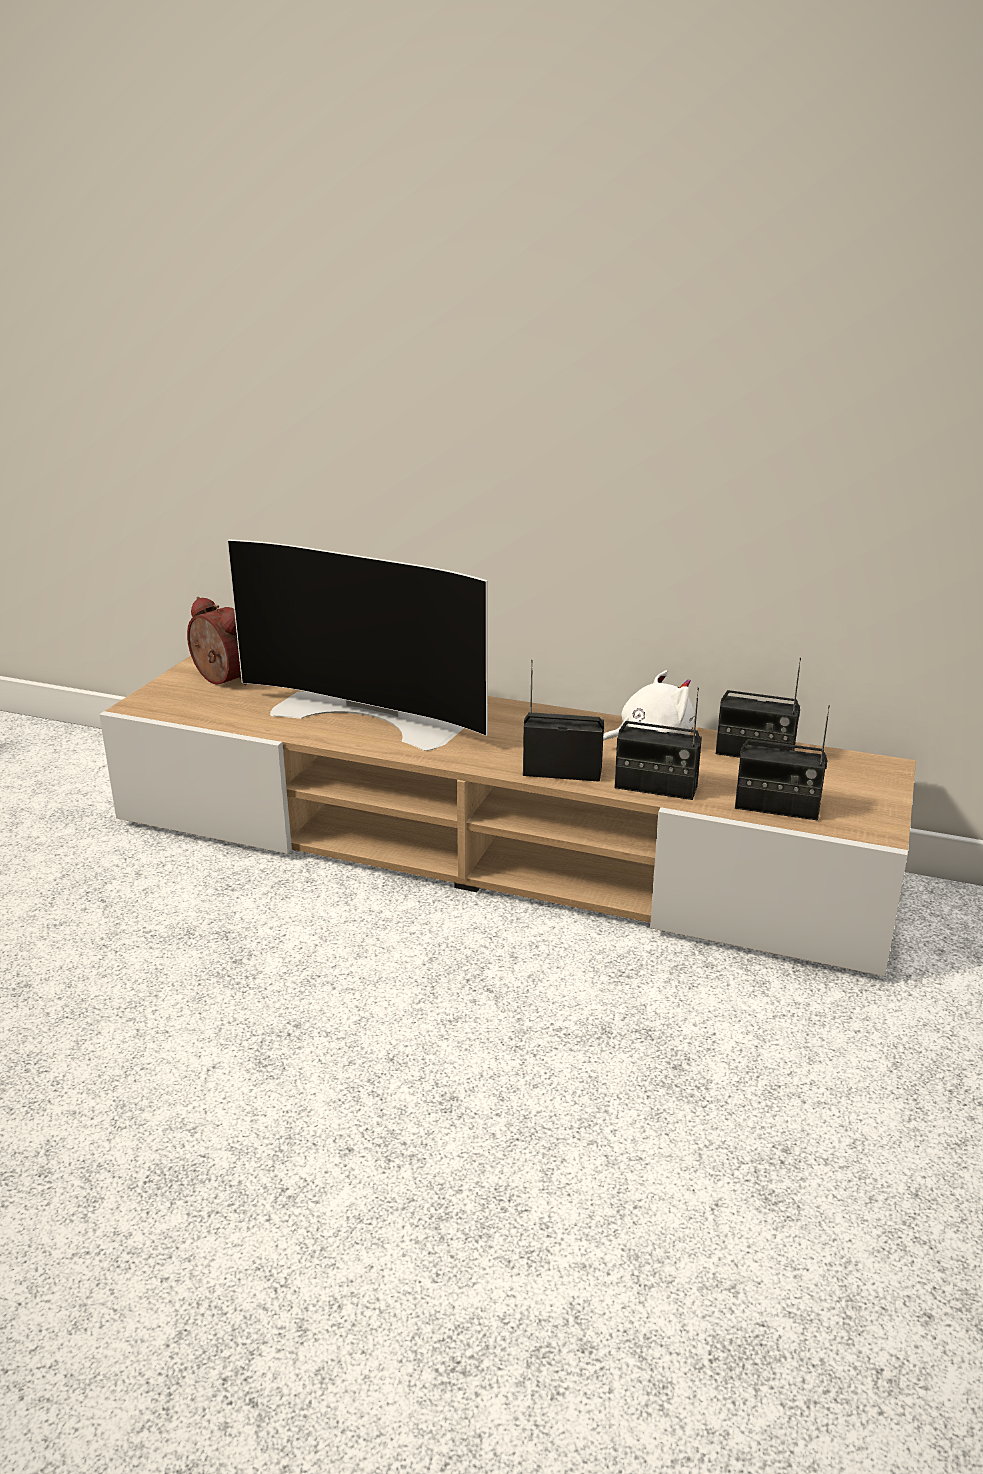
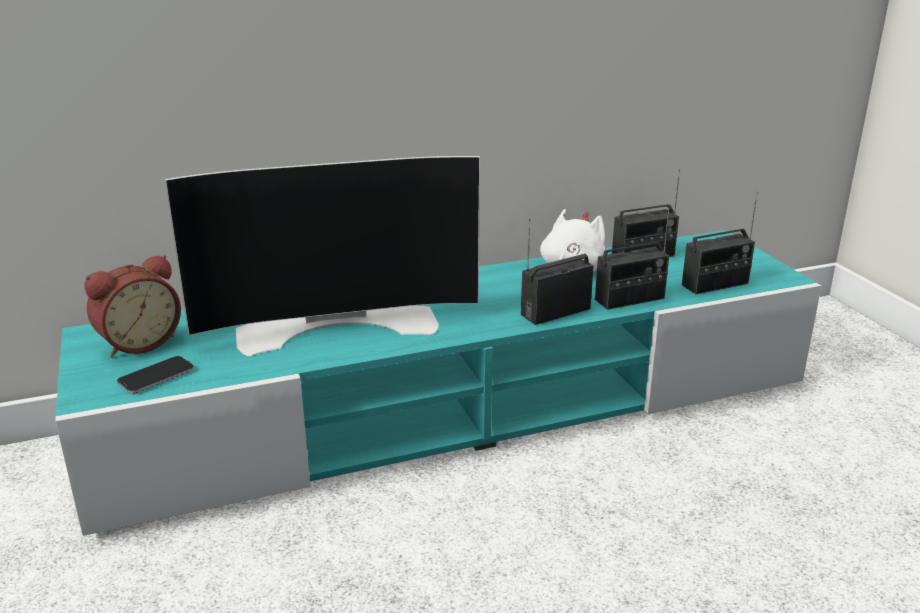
camera: 40 degrees left, 0 degrees up
beige tv stand [99,656,916,976] -> turquoise tv stand [55,230,821,536]
alarm clock [187,597,247,685] -> alarm clock turned 135 degrees clockwise [84,255,181,357]
none -> phone [117,356,194,394]

